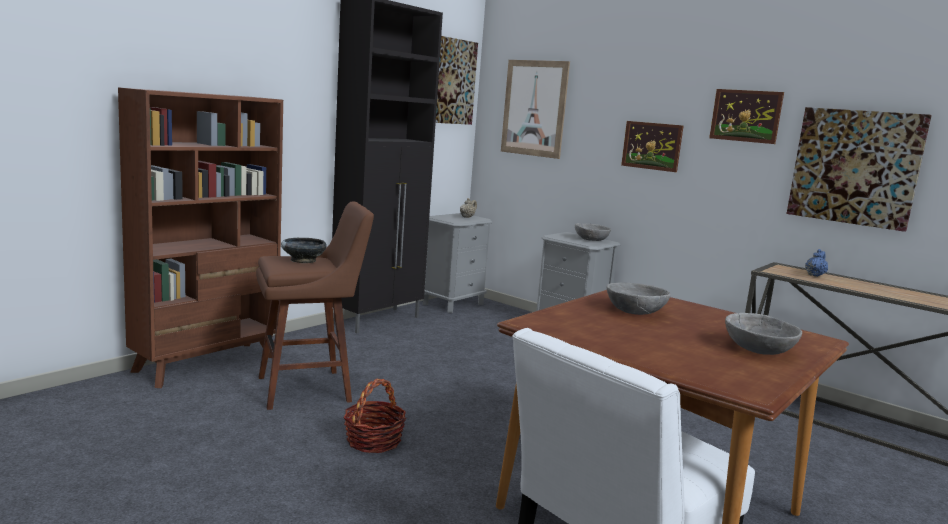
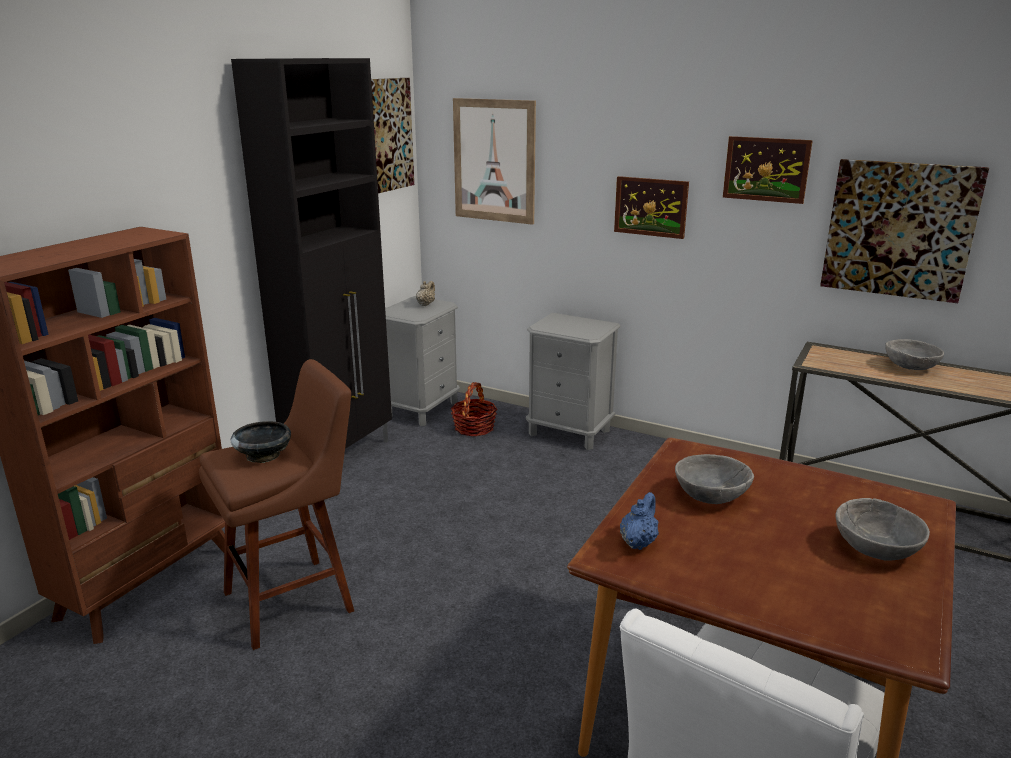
camera: 10 degrees left, 10 degrees up
basket [344,379,406,453] -> basket moved to [450,382,498,436]
grey bowl [575,223,611,241] -> grey bowl moved to [885,339,944,370]
blue teapot [805,249,828,277] -> blue teapot moved to [620,492,659,550]

